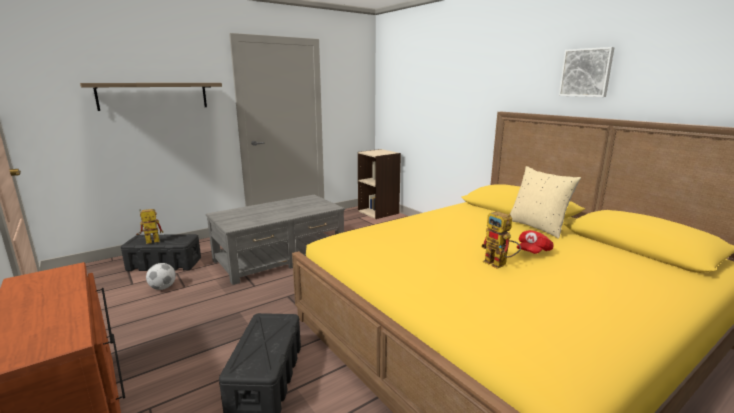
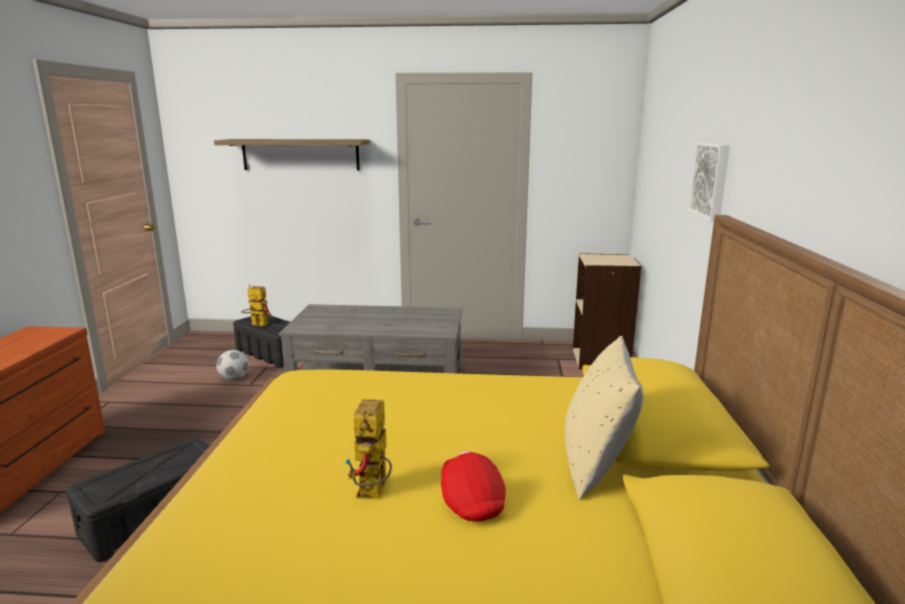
camera: 40 degrees right, 0 degrees up
red cap [517,230,554,254] -> red cap turned 75 degrees clockwise [441,451,506,522]
picture [559,47,615,97] -> picture moved to [688,142,730,221]

